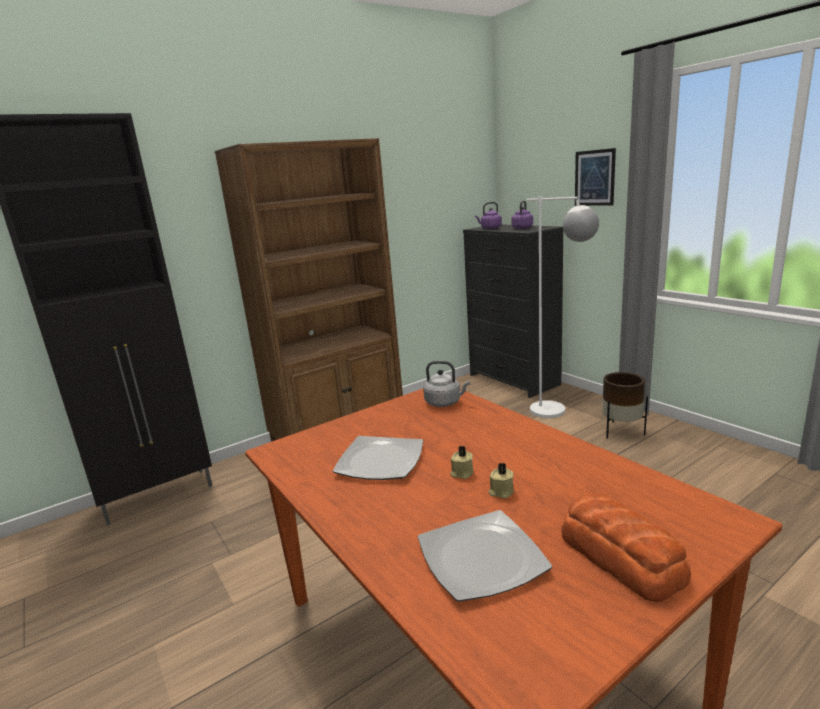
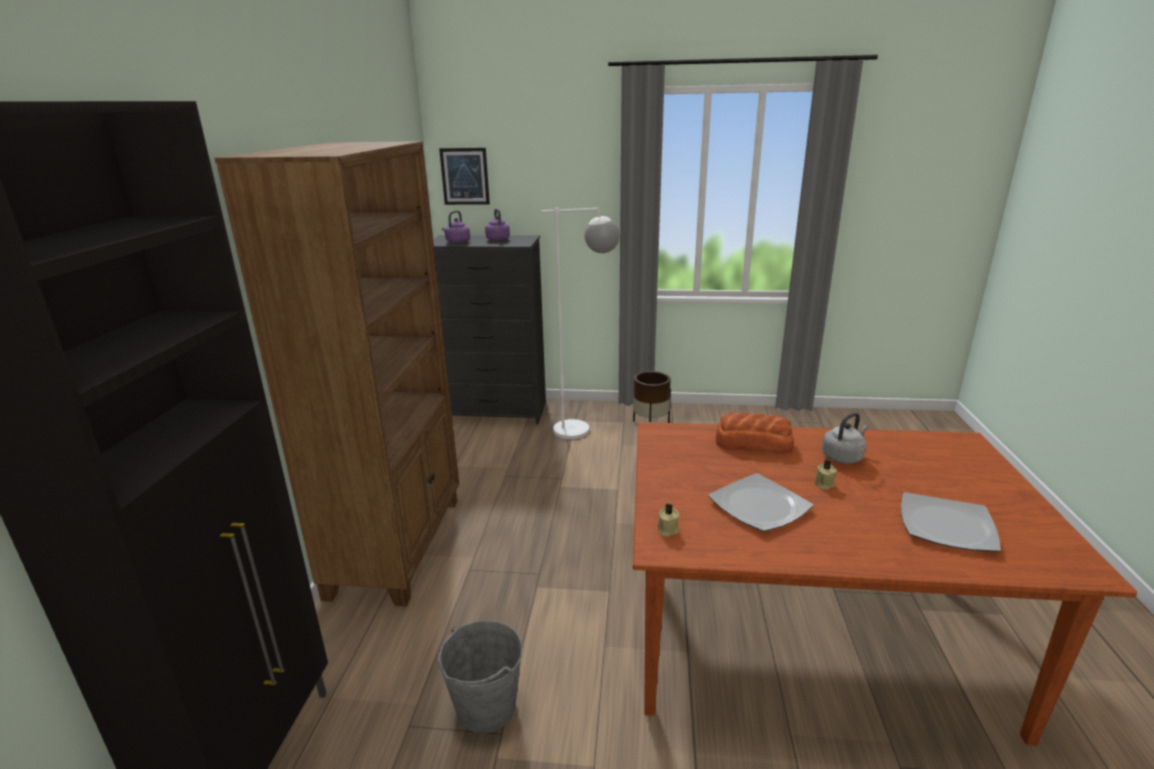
camera: 50 degrees left, 5 degrees up
grey kettle [423,361,470,407] -> grey kettle moved to [822,412,868,464]
beige candle [489,463,514,499] -> beige candle moved to [658,504,679,537]
bread [561,494,691,602] -> bread moved to [716,413,794,453]
picture [575,148,616,206] -> picture moved to [439,148,490,205]
none -> grey bucket [438,621,523,733]

